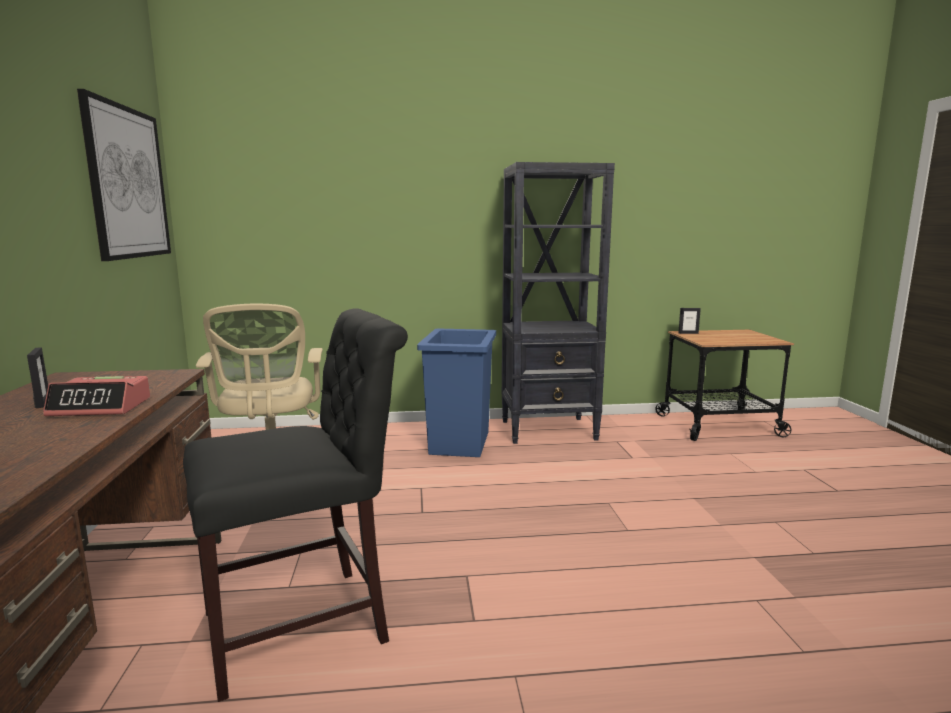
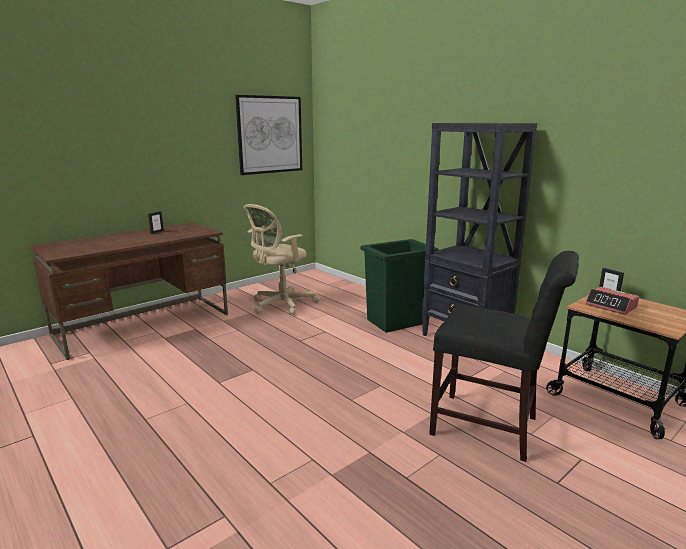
camera: 55 degrees right, 5 degrees up
alarm clock [43,376,150,416] -> alarm clock moved to [585,287,639,315]
black chair [183,308,408,702] -> black chair moved to [429,251,579,462]
blue trash can [417,328,496,457] -> green trash can [361,239,438,333]

